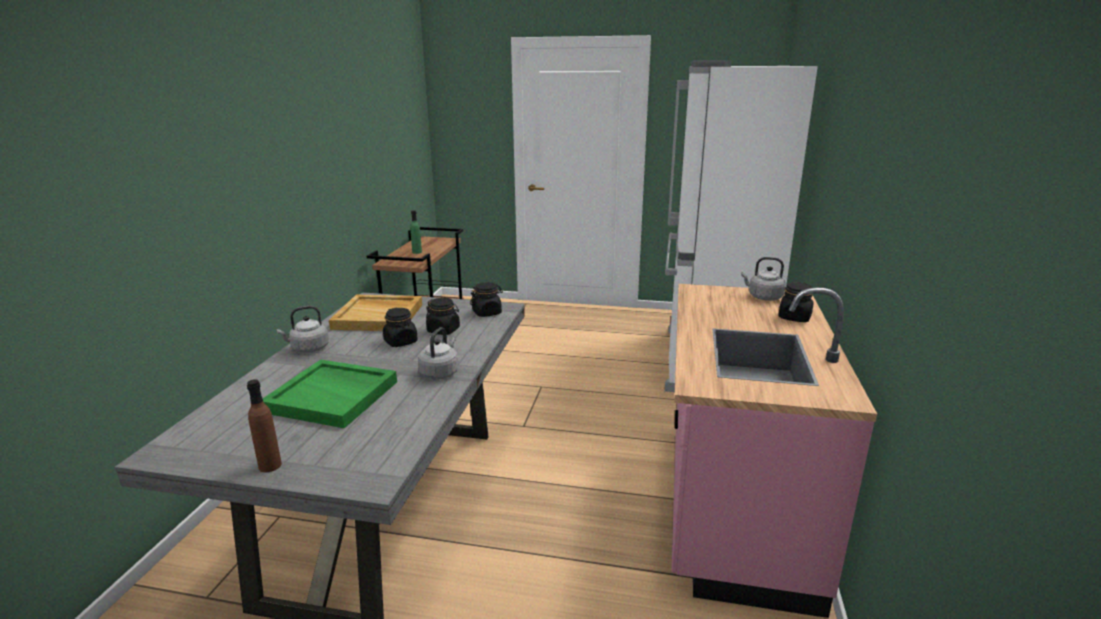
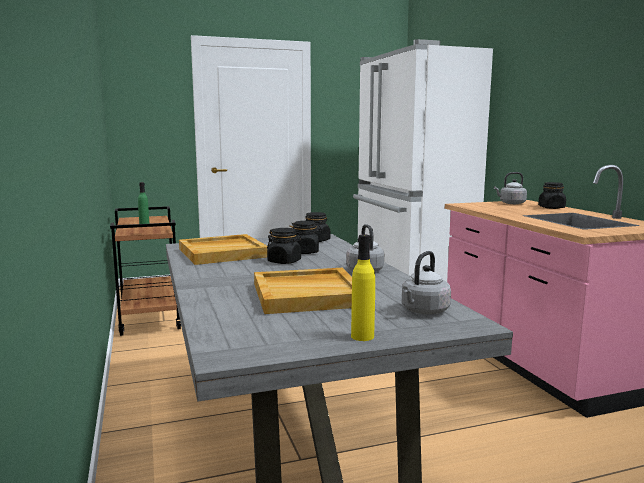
camera: 30 degrees left, 10 degrees down
brown bottle [247,379,282,472] -> yellow bottle [351,235,375,341]
green tray [262,360,397,428] -> beige tray [254,268,352,314]
grey kettle [276,306,329,353] -> grey kettle moved to [402,251,451,314]

